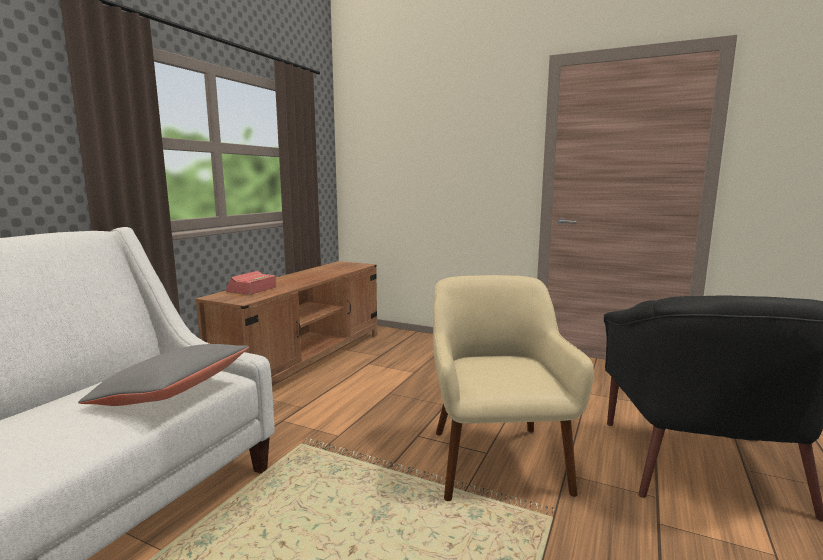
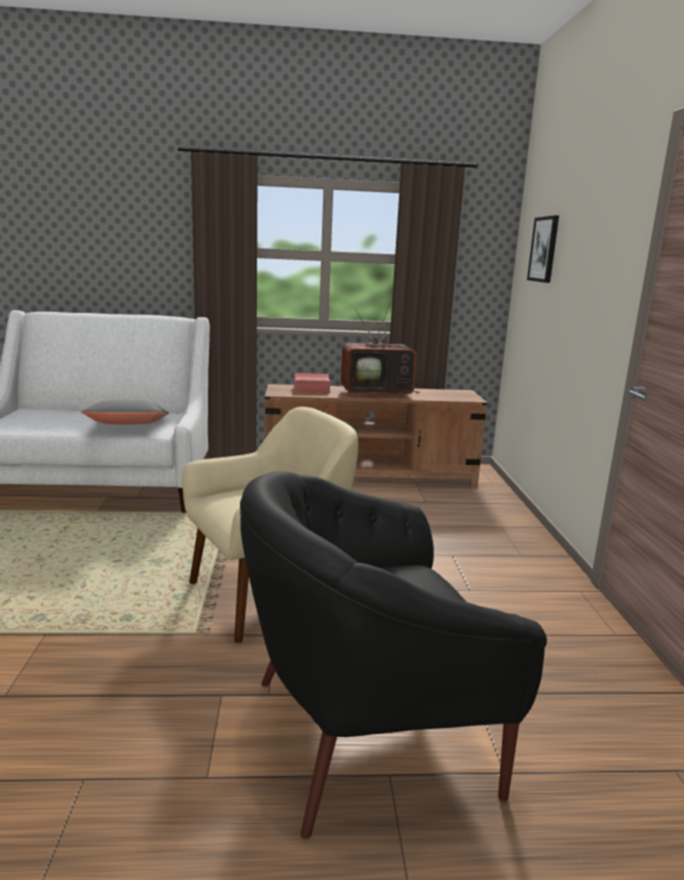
camera: 60 degrees right, 5 degrees up
none -> television [341,303,420,397]
none -> picture [527,215,559,283]

